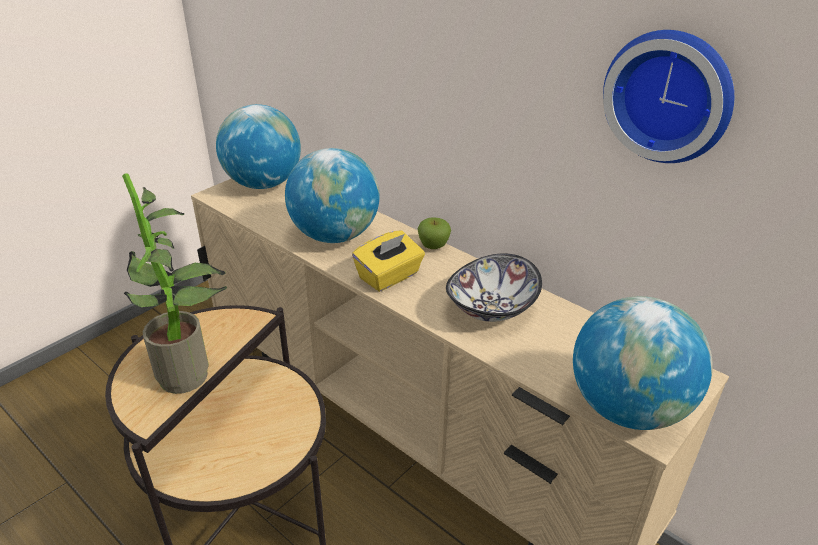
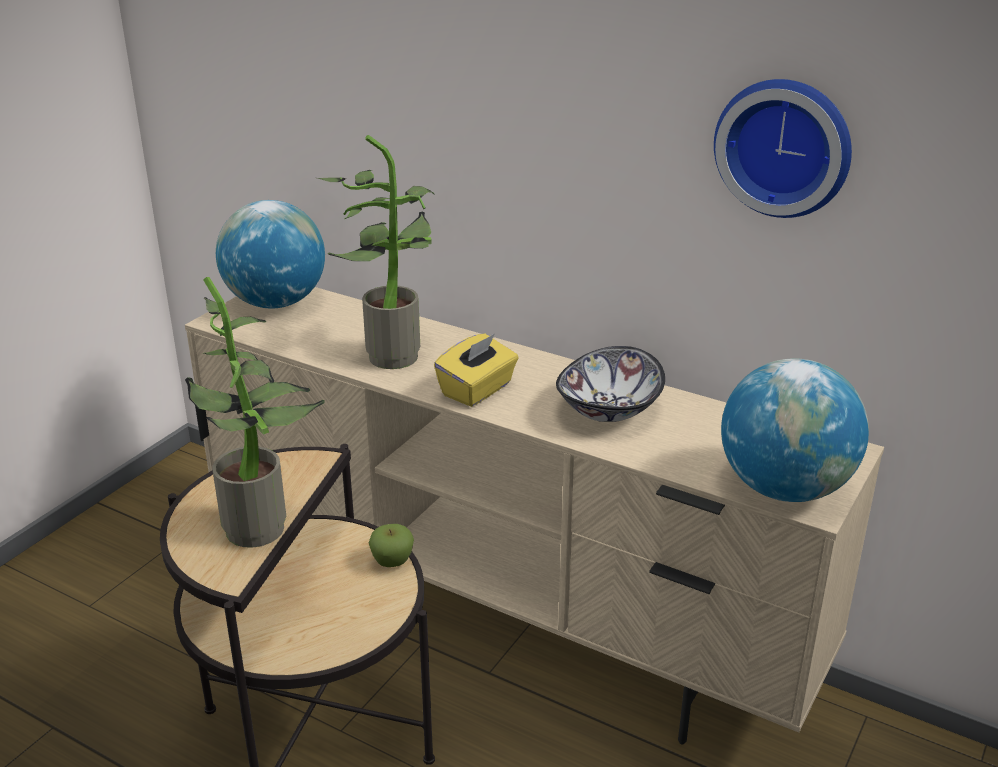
camera: 10 degrees left, 5 degrees down
globe [285,148,380,243] -> potted plant [317,135,435,369]
apple [418,218,451,249] -> apple moved to [369,524,414,567]

